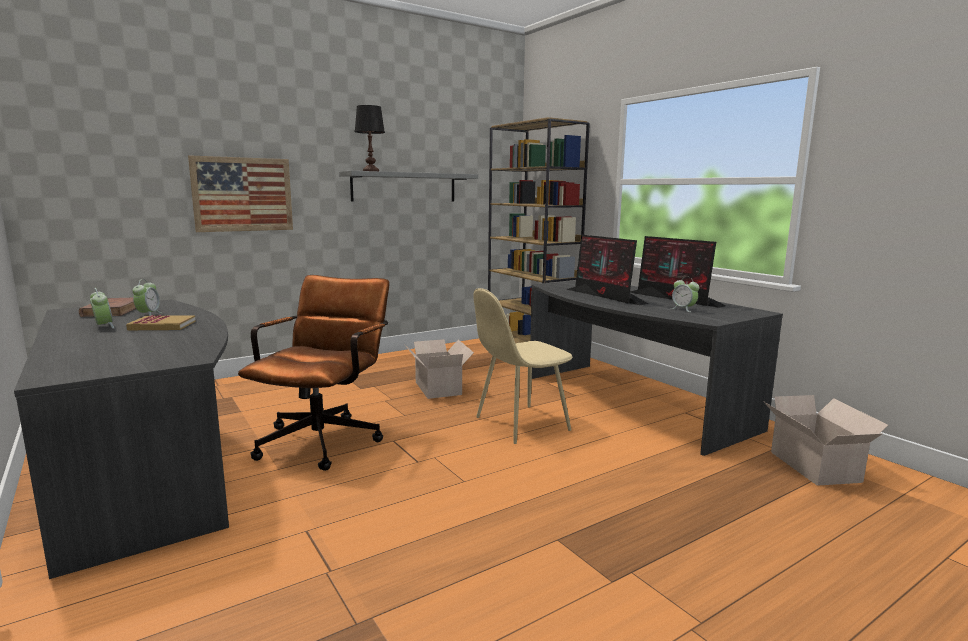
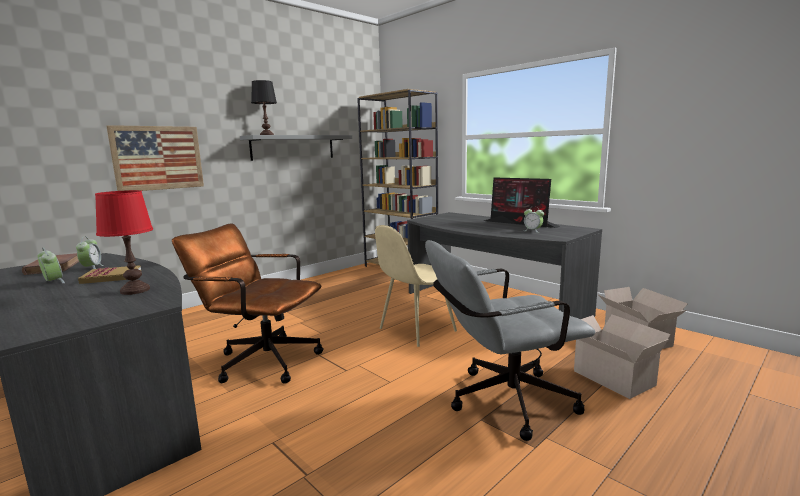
camera: 10 degrees left, 0 degrees up
brown office chair [238,275,389,471] -> brown office chair turned 75 degrees counterclockwise [172,224,324,384]
cardboard box [404,339,474,399] -> cardboard box moved to [574,315,671,399]
monitor [566,235,648,305] -> none
none -> red table lamp [95,190,153,295]
none -> grey office chair [425,240,595,441]

